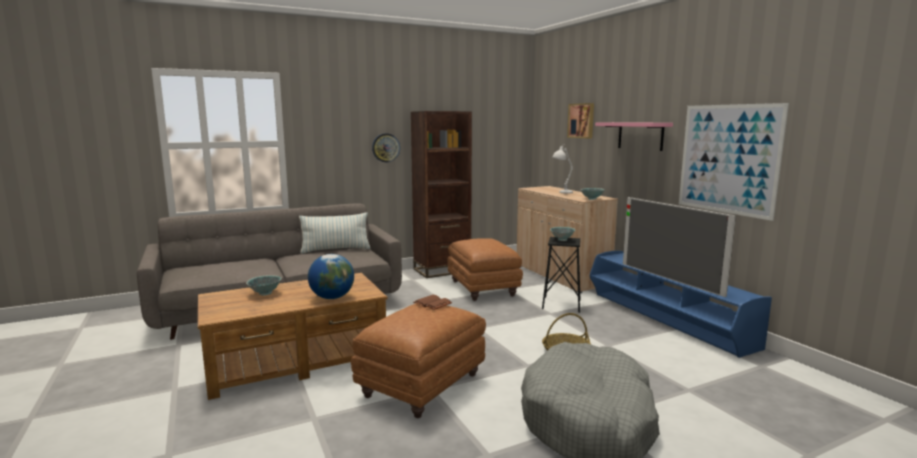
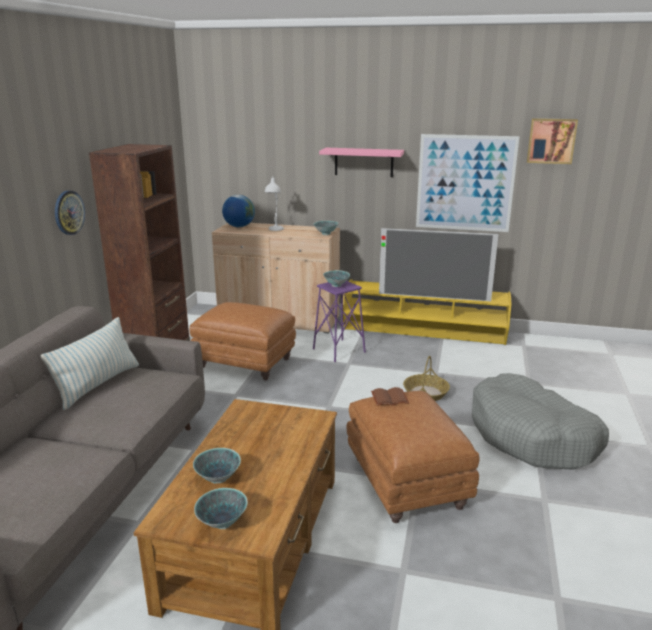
camera: 50 degrees left, 10 degrees up
globe [308,254,354,299] -> globe moved to [222,195,255,227]
black stool [542,237,580,313] -> purple stool [313,281,366,362]
picture [567,103,594,139] -> picture moved to [527,118,578,164]
blue tv stand [590,251,772,358] -> yellow tv stand [343,279,511,345]
none -> bowl [194,488,248,529]

